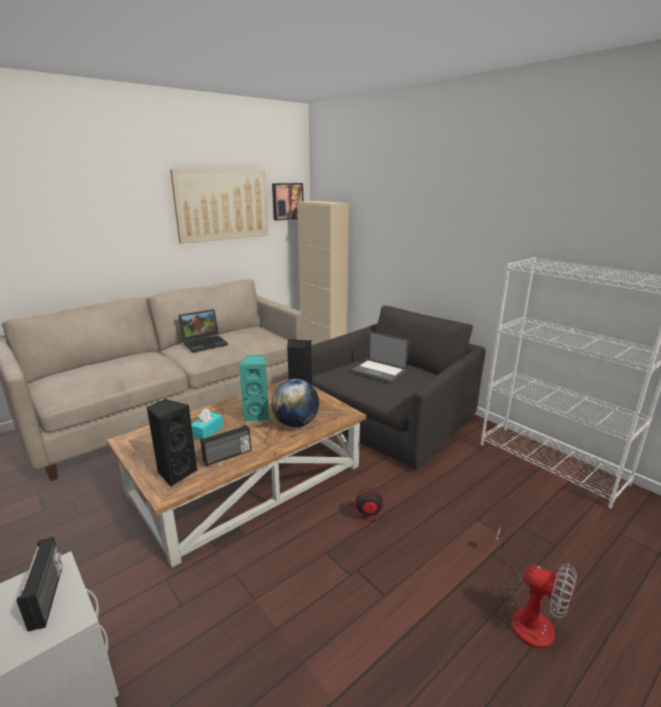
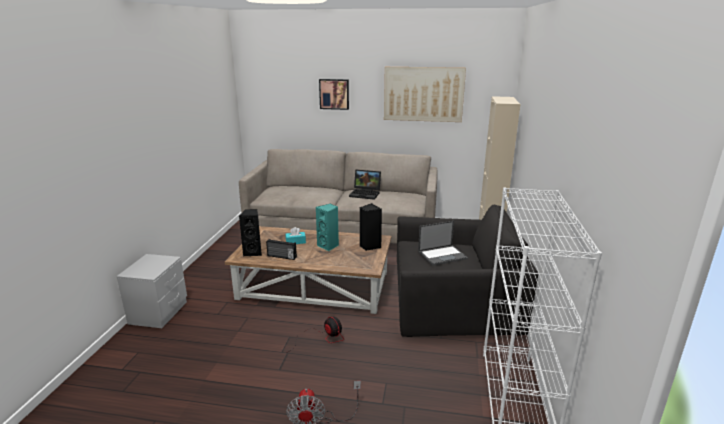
camera: 50 degrees right, 0 degrees up
radio [17,537,63,631] -> none
globe [271,379,319,427] -> none
picture [272,183,303,220] -> picture moved to [319,79,349,110]
laptop [351,331,409,383] -> laptop turned 105 degrees counterclockwise [418,221,468,266]

